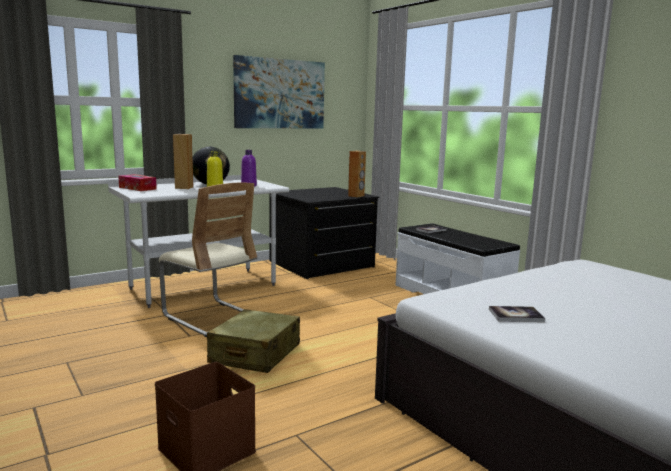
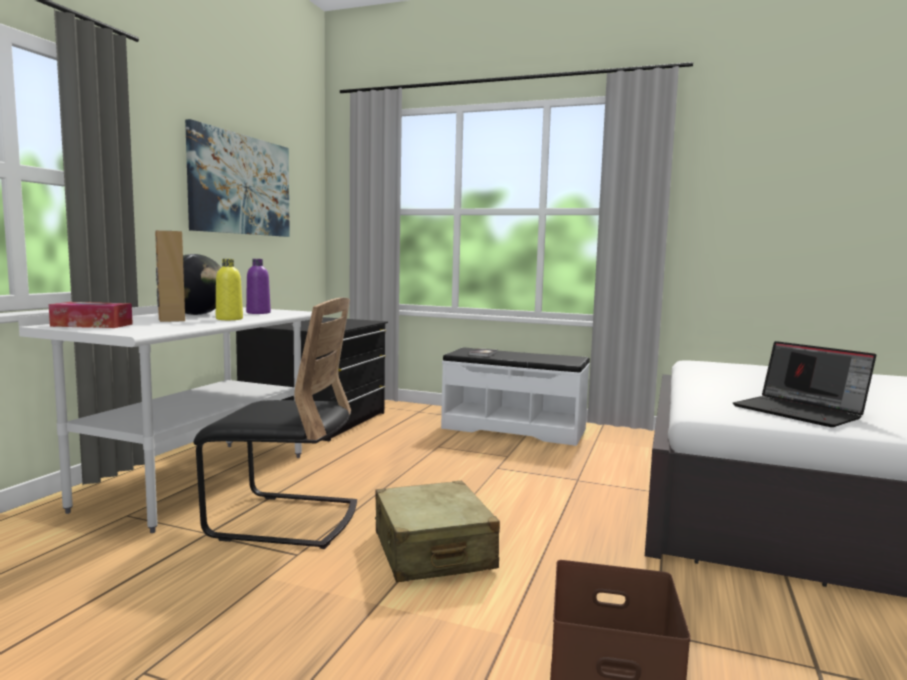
camera: 35 degrees left, 5 degrees down
beige chair [159,182,257,337] -> black chair [193,298,357,549]
brown speaker [348,151,366,198] -> none
book [489,306,545,322] -> laptop [733,341,876,427]

